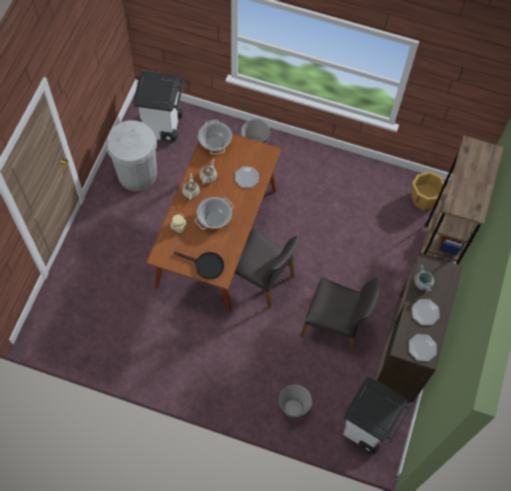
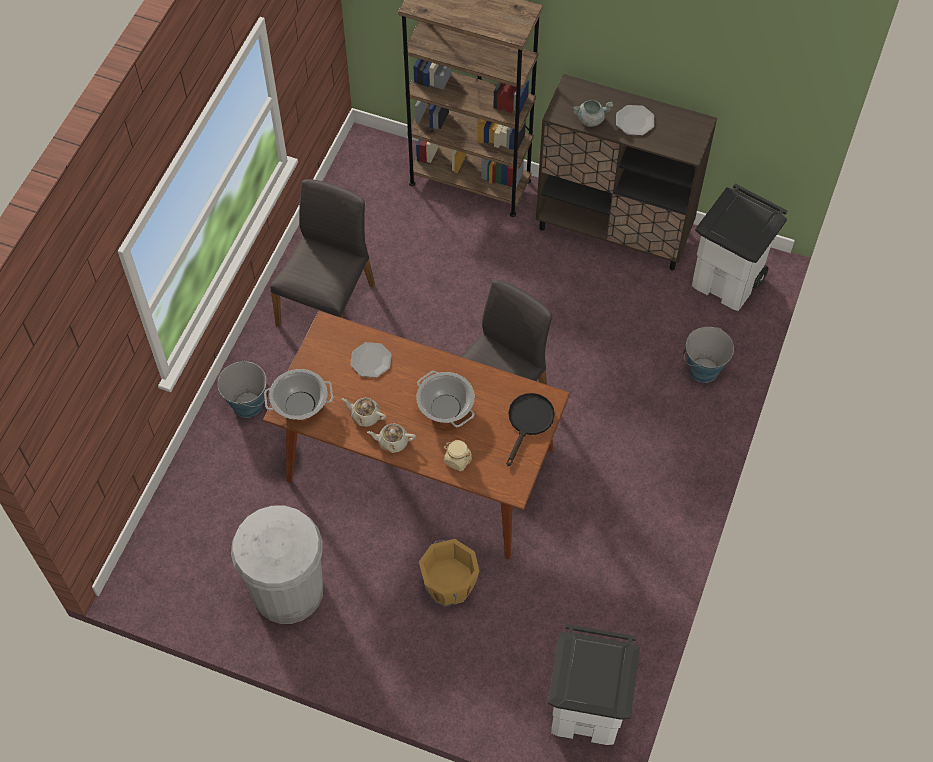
camera: 85 degrees left, 5 degrees down
white trash can [133,70,185,143] -> white trash can moved to [548,624,640,745]
grey chair [300,277,381,353] -> grey chair moved to [270,179,375,327]
orange bucket [408,171,446,210] -> orange bucket moved to [419,539,479,607]
plate [409,334,437,361] -> none

